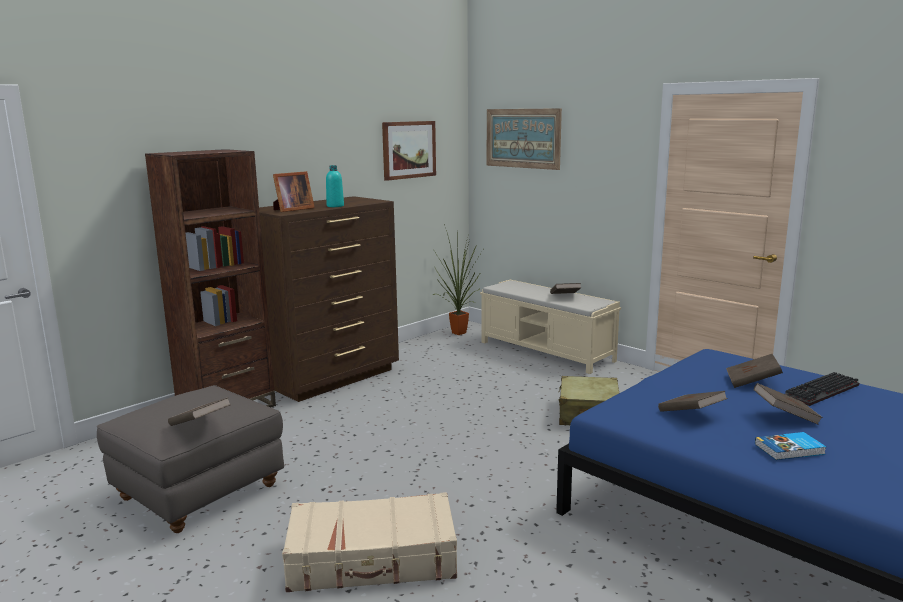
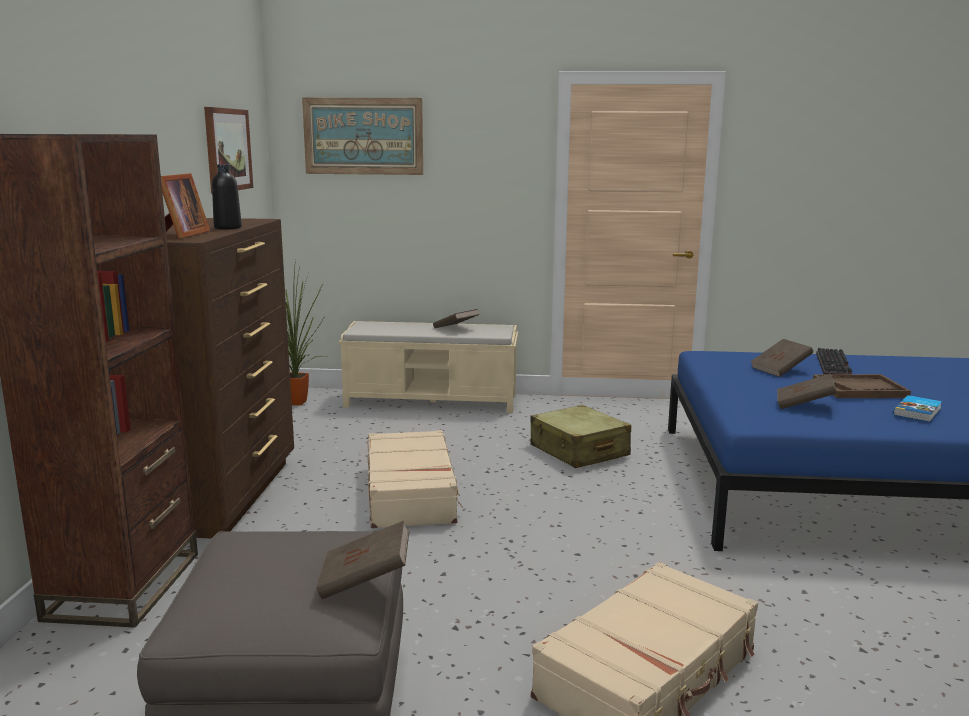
camera: 40 degrees left, 0 degrees up
turquoise bottle [326,165,344,207] -> black bottle [212,164,242,229]
brown book [754,383,823,425] -> brown tray [813,374,911,398]
none -> beige suitcase [367,430,463,529]

